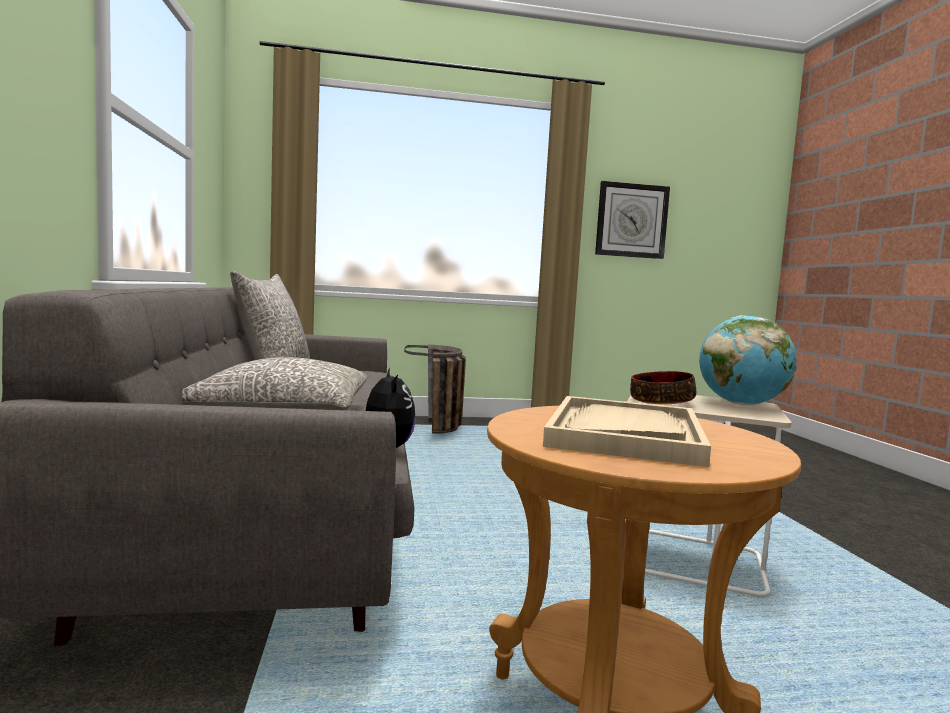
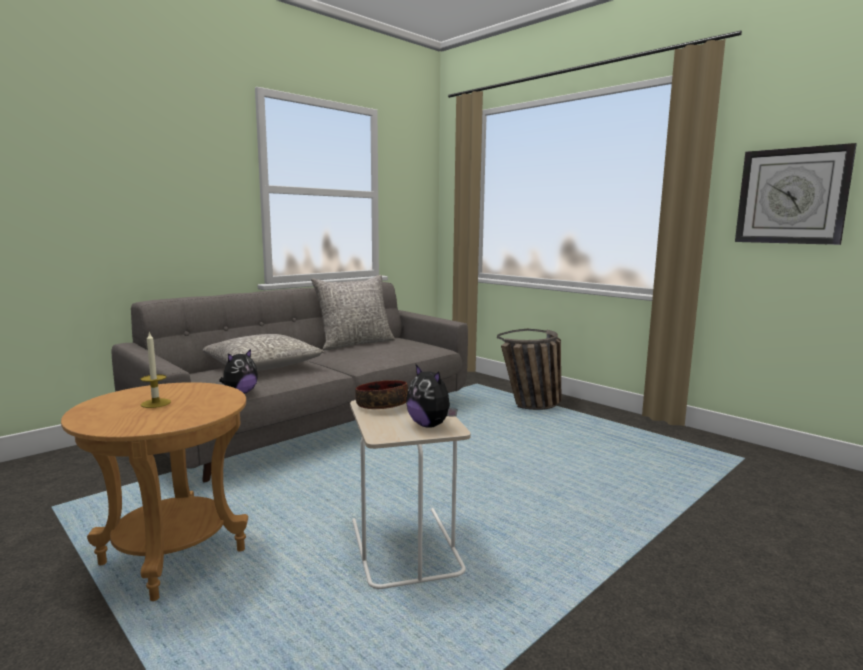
camera: 55 degrees right, 5 degrees up
beige tray [543,396,711,467] -> candle [141,331,171,408]
globe [699,315,797,405] -> plush toy [406,365,458,428]

